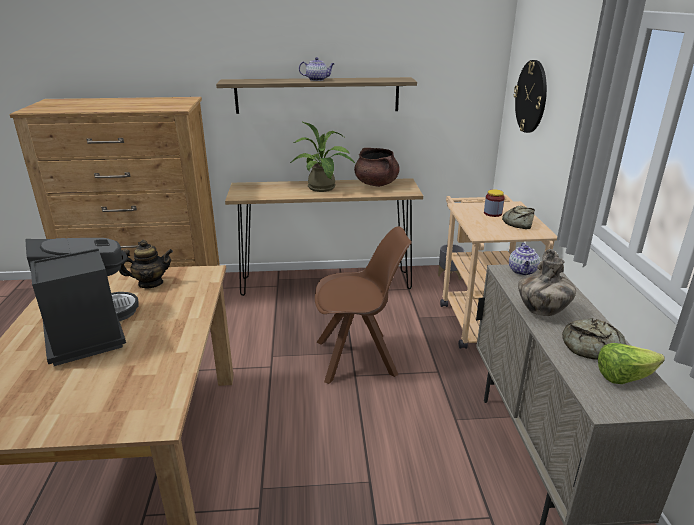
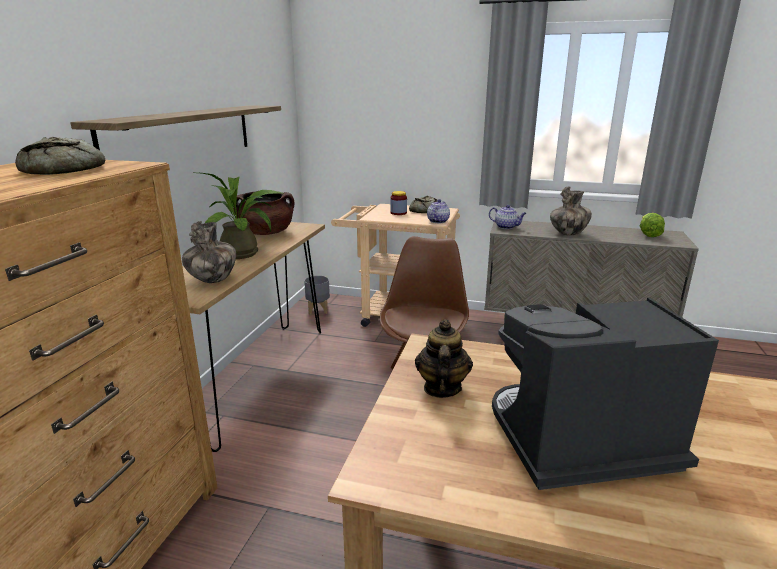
camera: 70 degrees left, 5 degrees down
teapot [299,57,335,81] -> teapot moved to [427,199,450,223]
wall clock [514,60,547,133] -> none
bread [562,318,626,360] -> bread moved to [15,137,105,175]
none -> vase [182,221,236,283]

